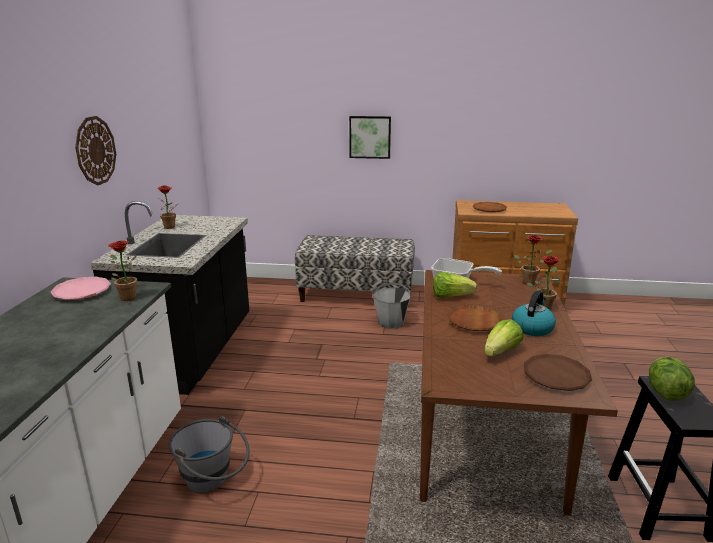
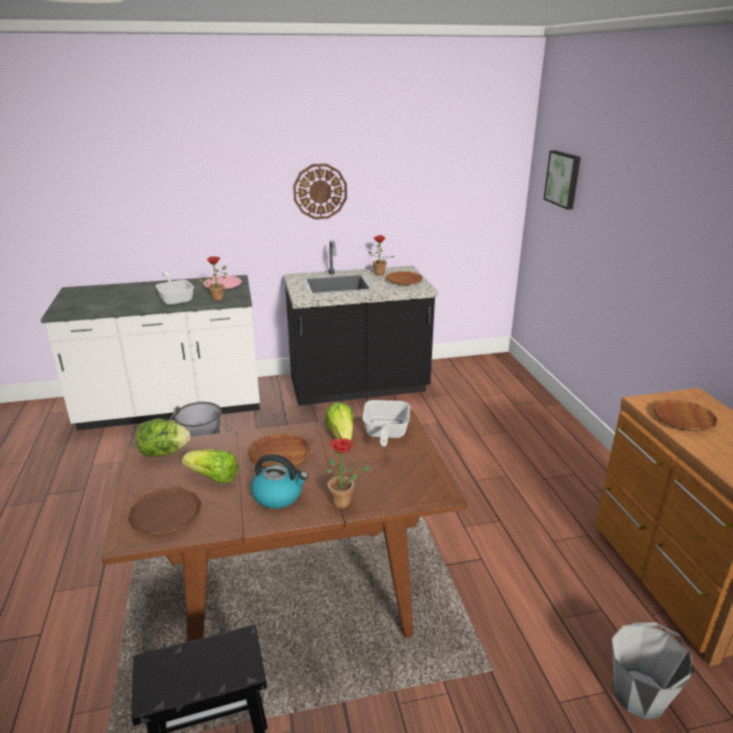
camera: 70 degrees right, 5 degrees up
bench [295,235,415,302] -> none
picture [349,116,391,159] -> picture moved to [543,150,581,210]
grey bucket [373,282,411,329] -> grey bucket moved to [612,622,694,719]
potted plant [514,235,552,285] -> none
lettuce [649,357,695,401] -> lettuce moved to [136,419,190,457]
none -> frying pan [156,272,194,305]
none -> brown plate [386,272,423,285]

